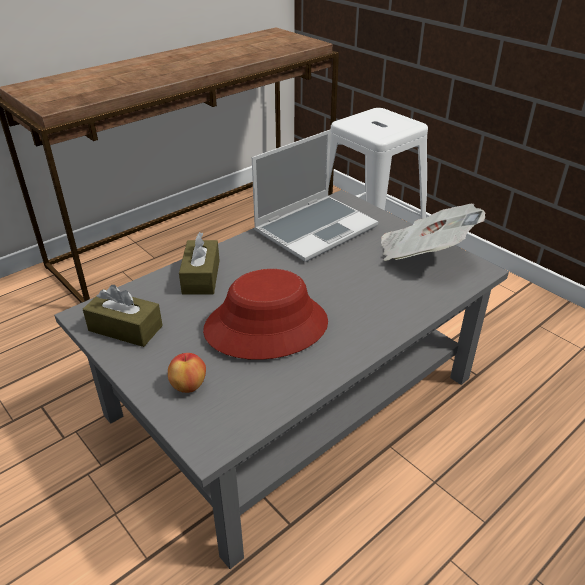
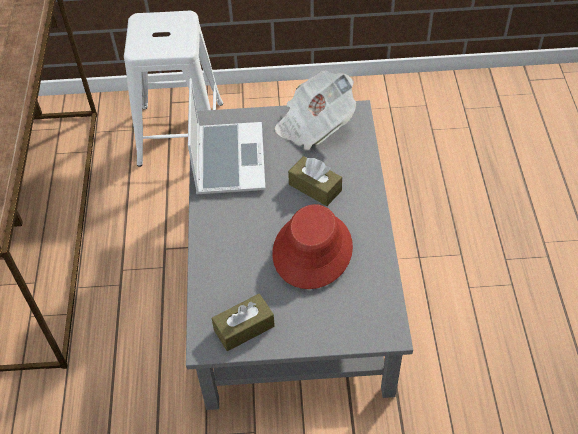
camera: 50 degrees left, 15 degrees up
apple [168,353,206,393] -> none
brown tissue box [179,232,220,295] -> brown tissue box moved to [288,156,342,206]

